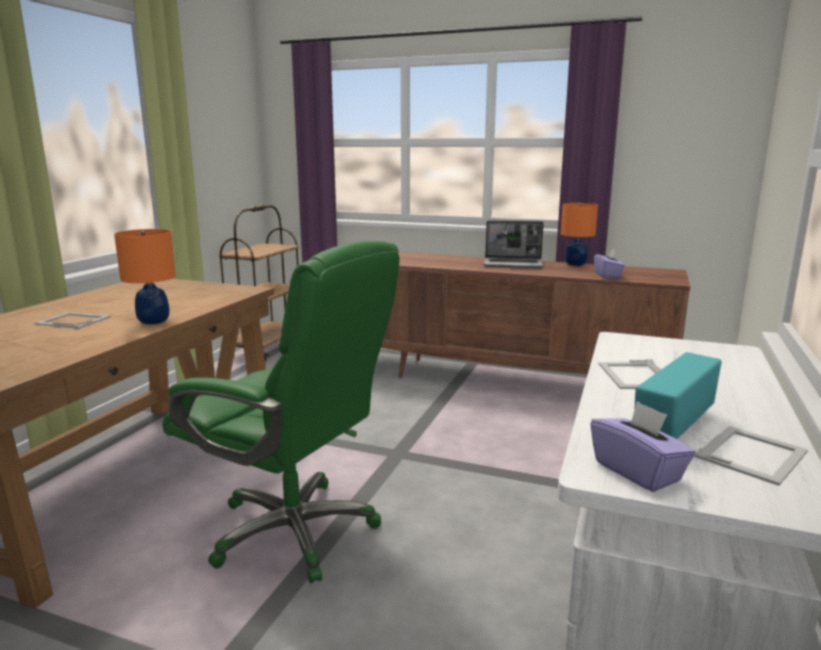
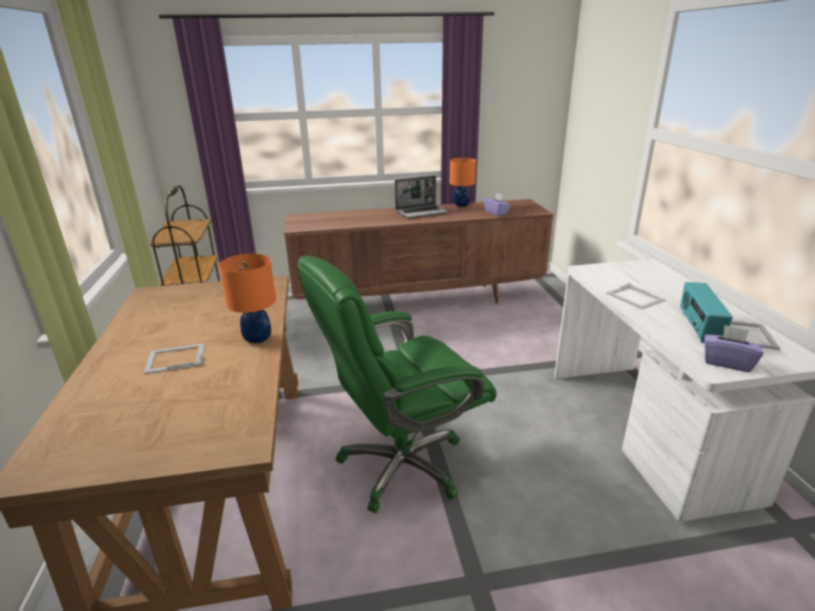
camera: 30 degrees left, 10 degrees up
green office chair [162,241,400,583] -> green office chair turned 150 degrees clockwise [297,255,497,513]

